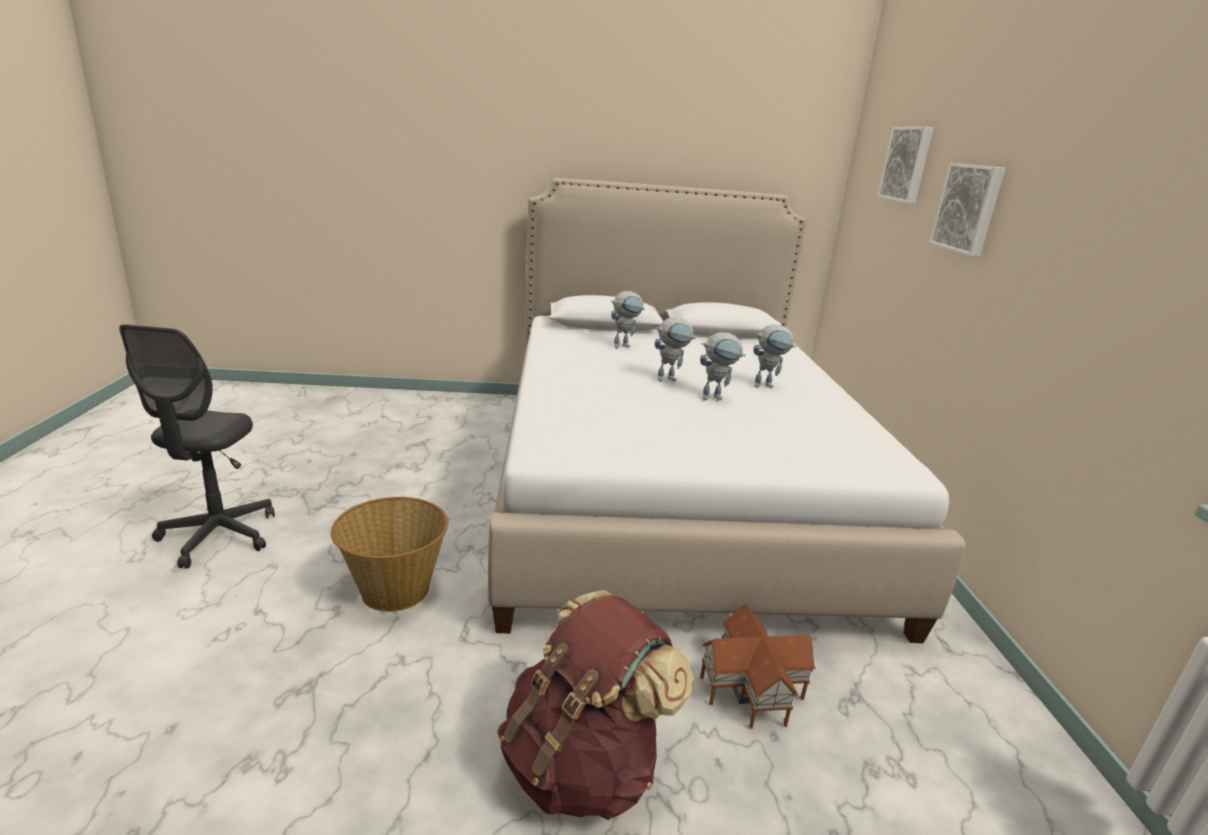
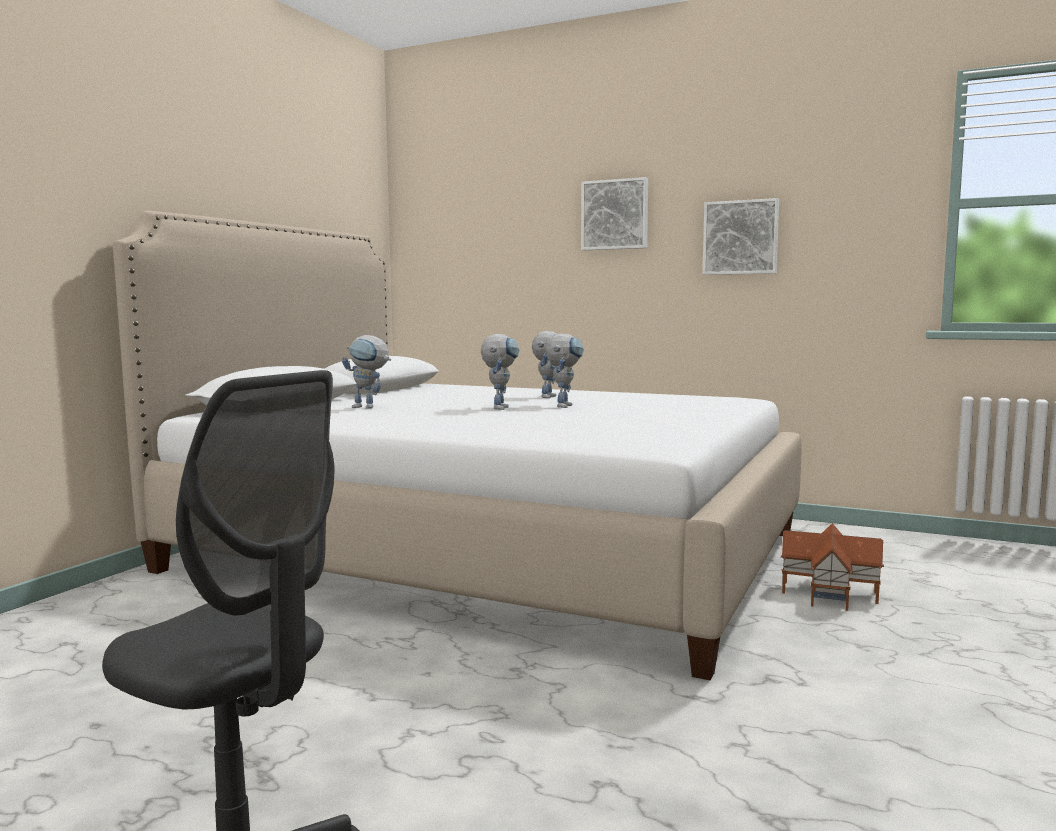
camera: 60 degrees left, 15 degrees down
basket [331,497,448,612] -> none
brown backpack [497,590,694,821] -> none
toy robot [611,291,645,348] -> toy robot turned 105 degrees clockwise [342,335,391,409]
picture [877,127,934,204] -> picture moved to [703,198,779,275]

